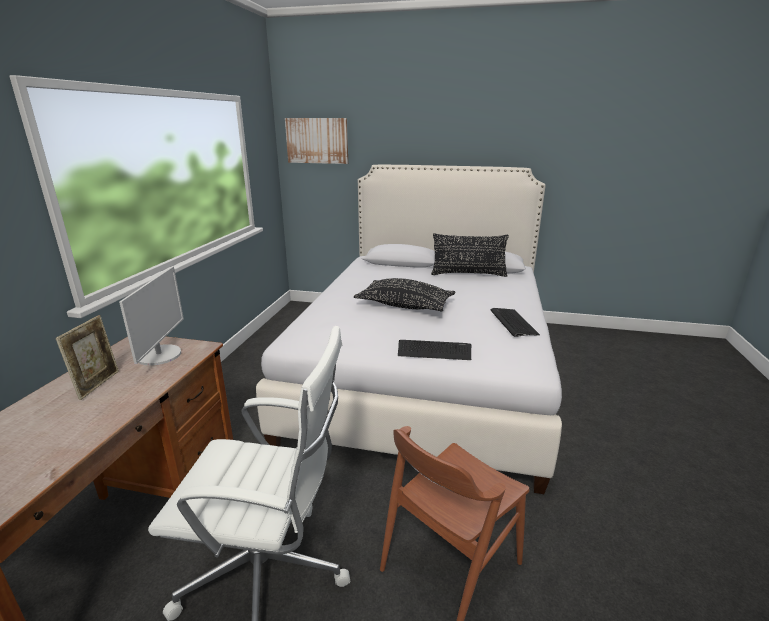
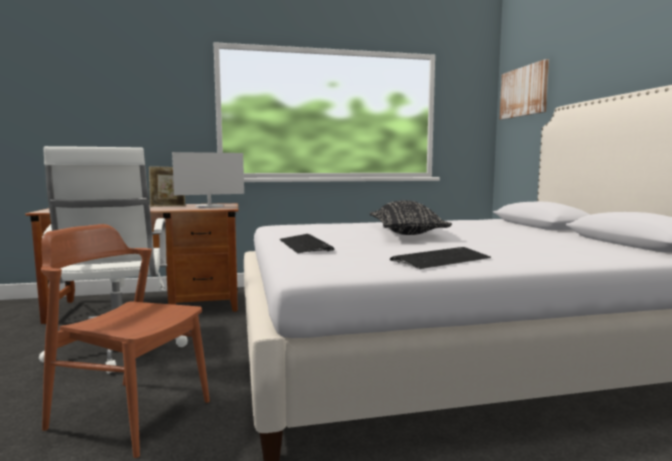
camera: 65 degrees right, 15 degrees down
black pillow [431,233,509,277] -> none

